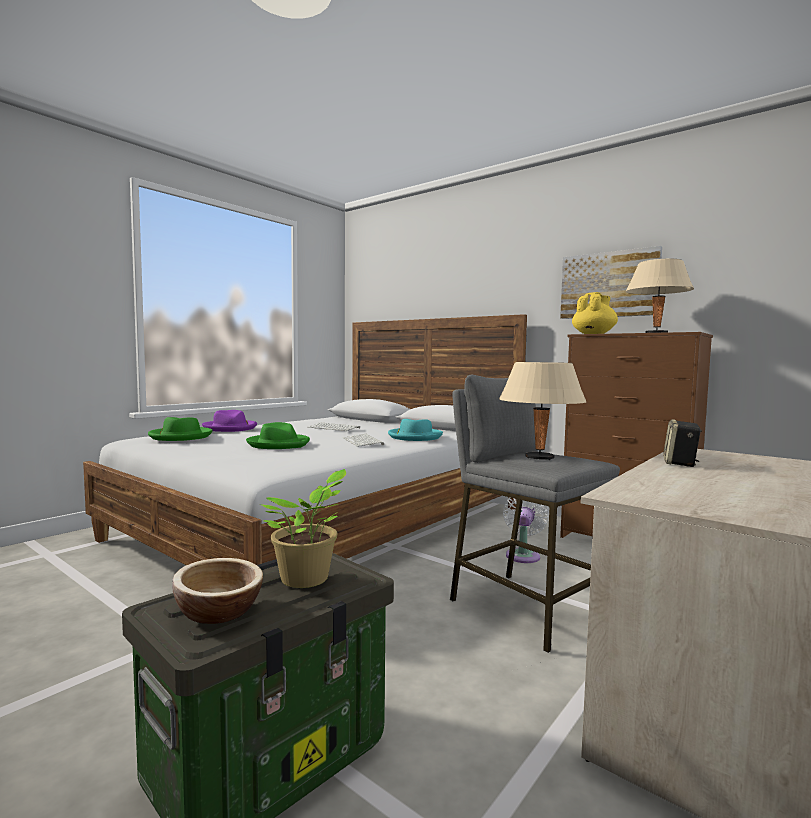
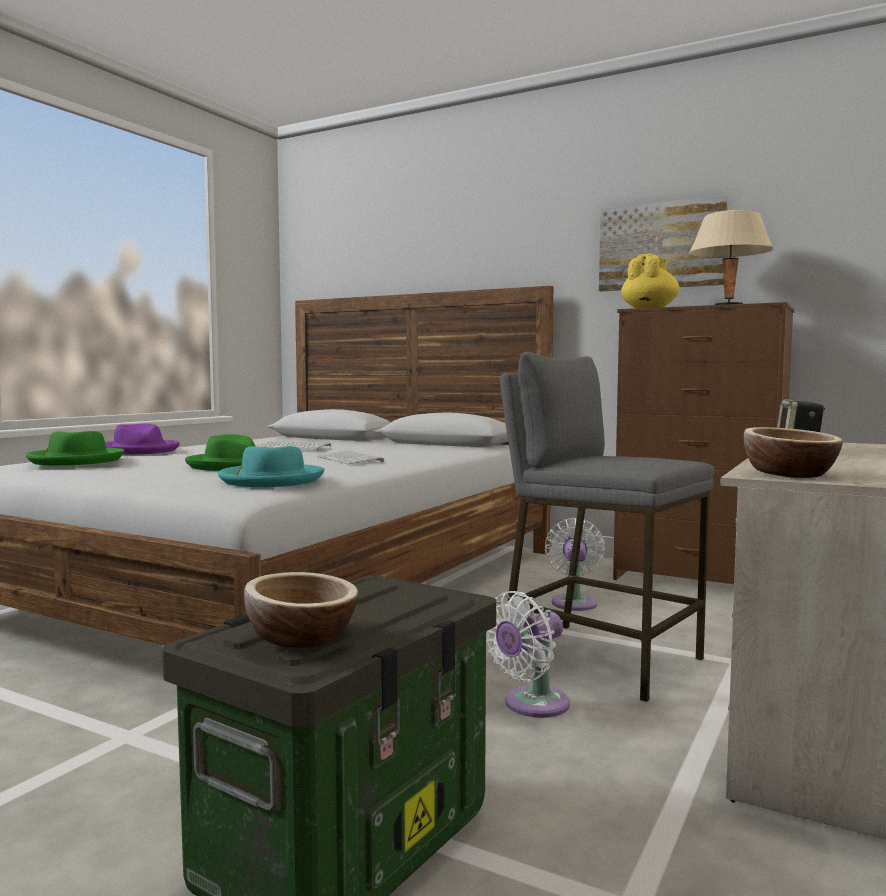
camera: 10 degrees left, 0 degrees up
potted plant [260,469,346,588] -> none
turquoise hat [388,419,443,441] -> turquoise hat moved to [218,446,324,487]
beige table lamp [499,362,586,460] -> none
none -> white fan [486,591,570,718]
none -> bowl [744,427,843,478]

